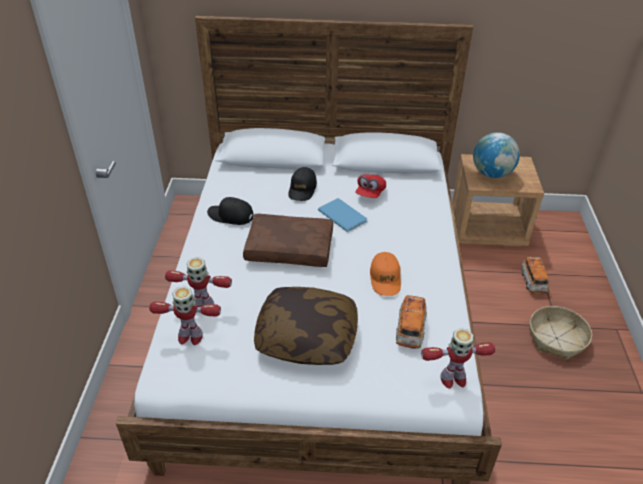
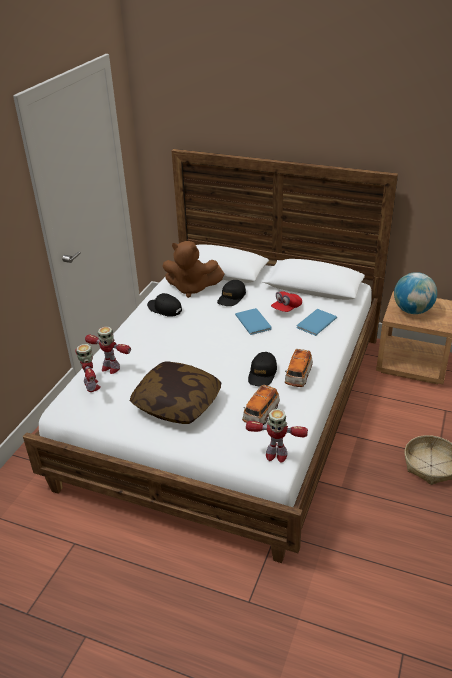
camera: 20 degrees right, 5 degrees down
toy robot [149,286,221,345] -> toy robot turned 135 degrees counterclockwise [75,344,101,392]
brown pillow [243,214,333,267] -> none
orange cap [370,252,401,296] -> black cap [248,352,277,387]
toy car [521,257,550,294] -> toy car moved to [285,349,313,387]
none -> brown plush toy [162,241,225,298]
none -> blue book [296,309,337,336]

